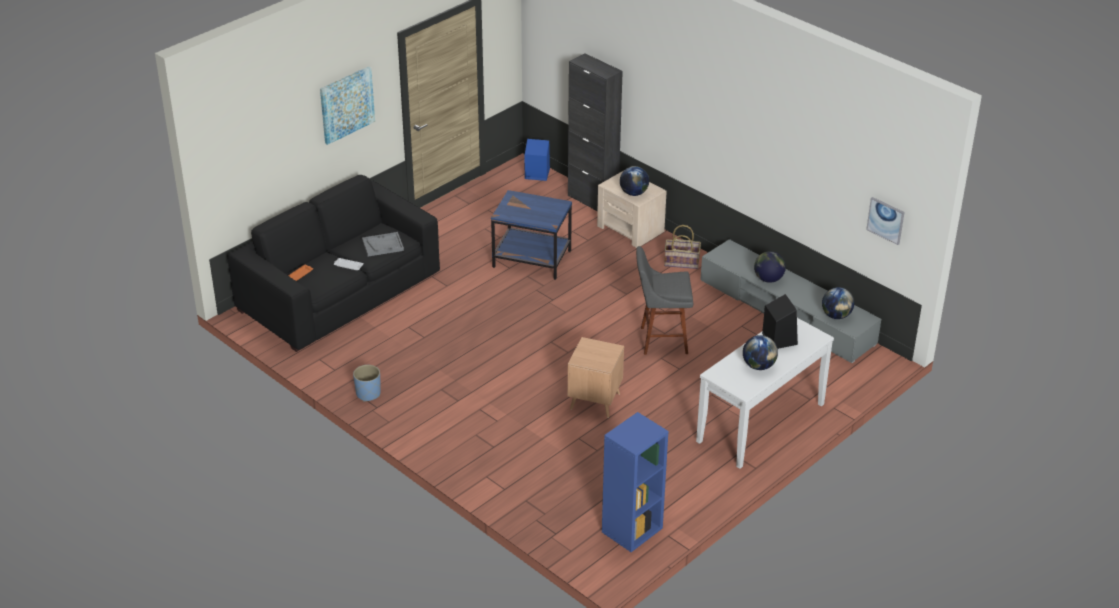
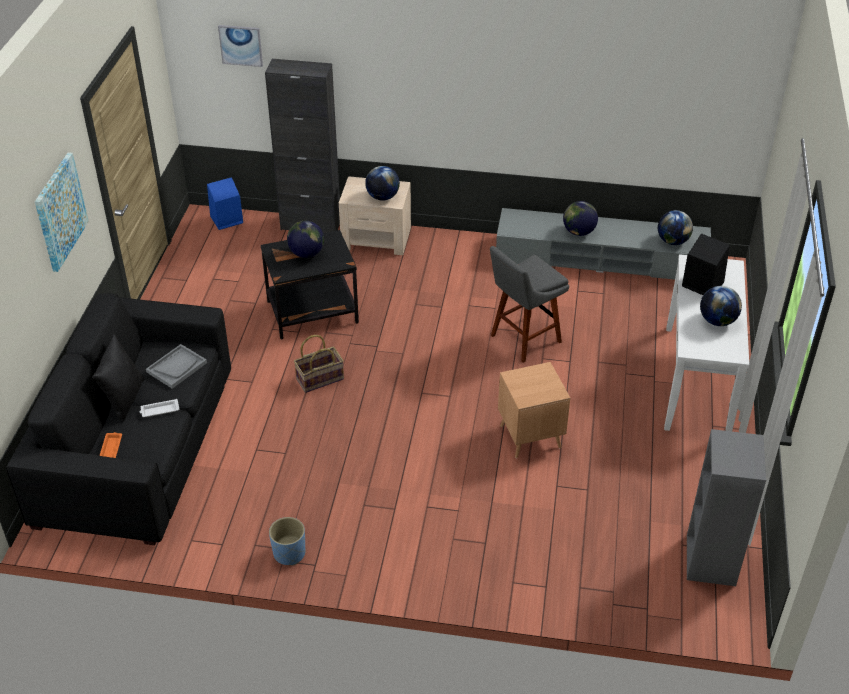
camera: 35 degrees left, 5 degrees up
blue side table [491,190,572,280] -> black side table [261,230,359,339]
blue bookcase [602,412,668,552] -> grey bookcase [687,429,766,586]
basket [664,225,701,269] -> basket moved to [294,335,344,393]
picture [866,197,905,245] -> picture moved to [218,25,263,67]
none -> black pillow [92,334,145,423]
none -> globe [287,221,324,258]

